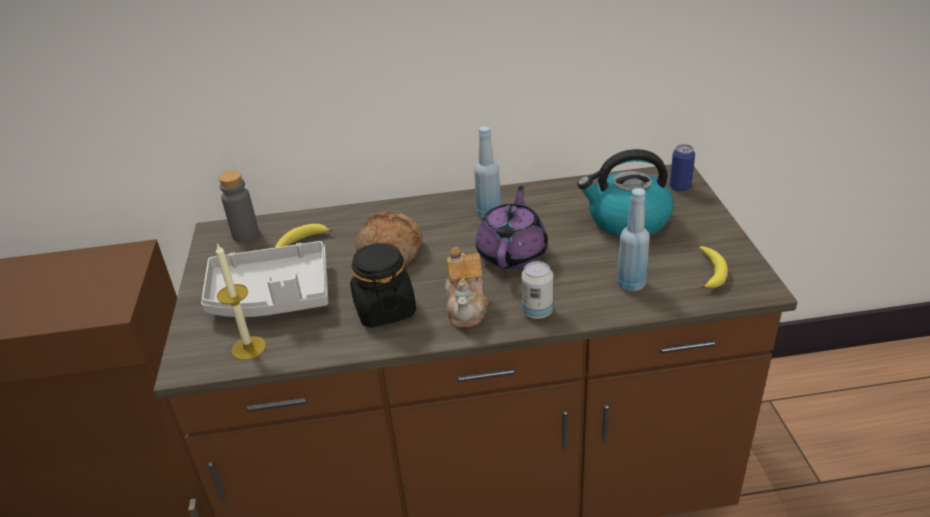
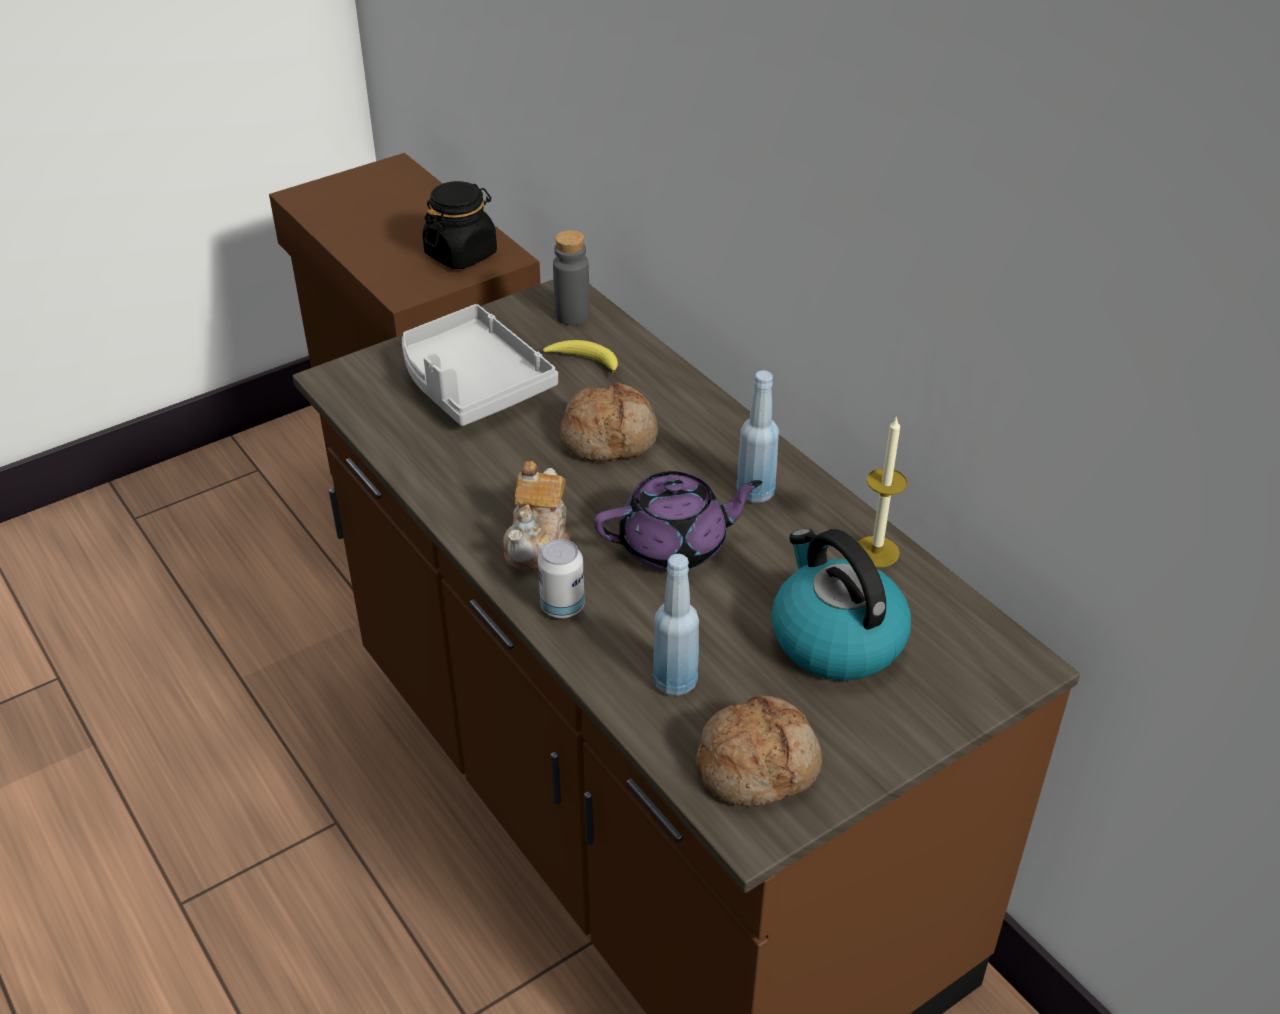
camera: 60 degrees right, 5 degrees up
candle [216,243,266,360] -> candle moved to [858,416,907,567]
black jar [350,243,416,327] -> black jar moved to [422,181,497,269]
teapot [445,247,489,328] -> teapot turned 45 degrees counterclockwise [503,461,571,571]
can [670,144,695,192] -> none
banana [699,246,728,289] -> bread [696,696,822,806]

